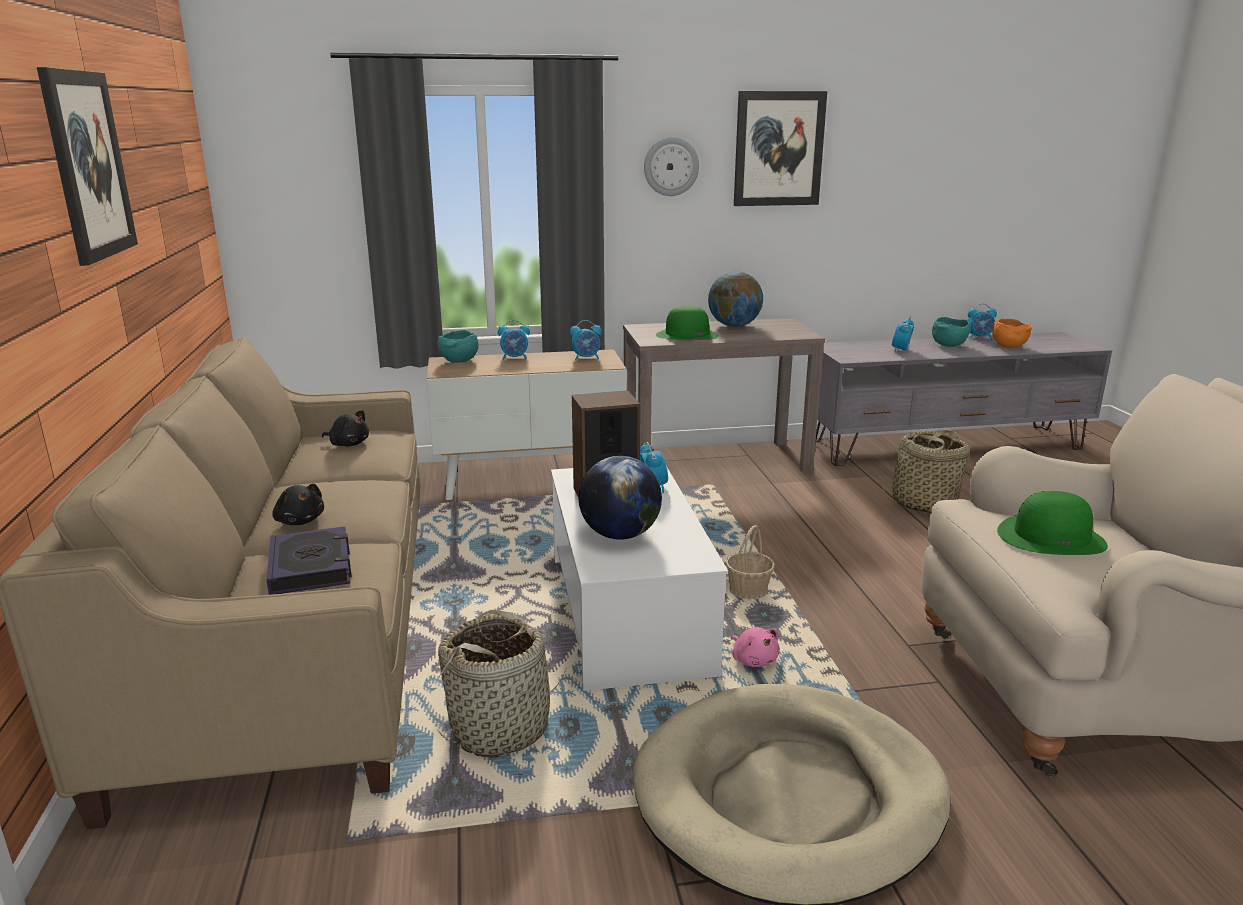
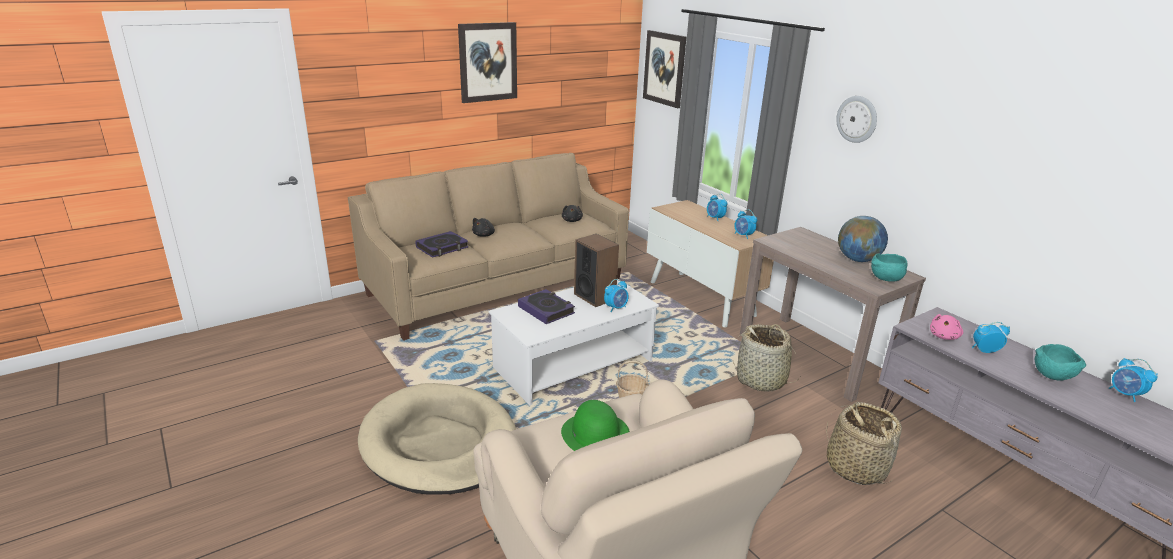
camera: 65 degrees right, 5 degrees up
turquoise bowl [437,330,478,363] -> turquoise bowl moved to [871,253,908,282]
basket [438,610,567,758] -> basket moved to [733,324,800,392]
globe [579,456,662,540] -> book [518,289,575,324]
green hat [656,306,719,340] -> none
pink plush toy [731,627,780,667] -> pink plush toy moved to [930,314,963,340]
picture [734,91,827,206] -> picture moved to [643,30,686,108]
orange bowl [992,319,1032,348] -> none

